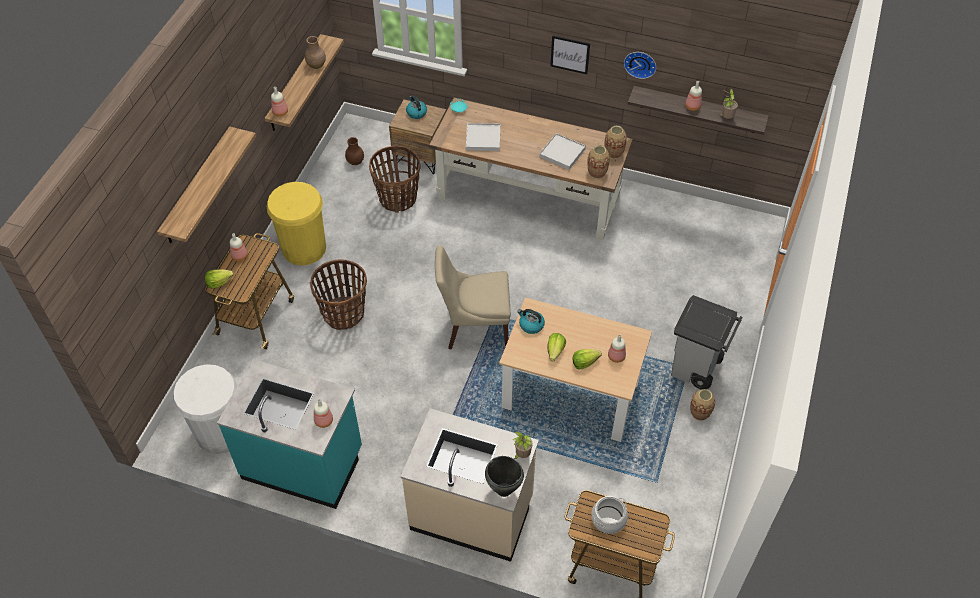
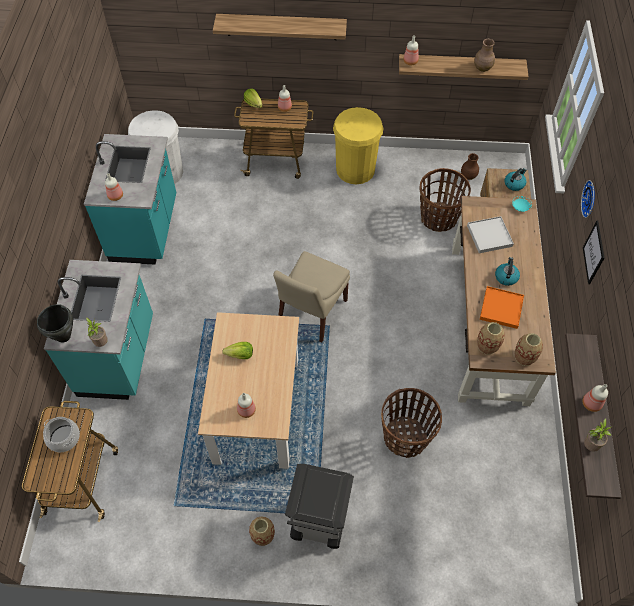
camera: 75 degrees right, 5 degrees up
basket [309,260,367,330] -> basket moved to [381,388,442,458]
beige counter [401,408,539,562] -> turquoise counter [44,260,153,400]
beige chair [435,246,511,349] -> beige chair turned 135 degrees counterclockwise [273,251,350,342]
kettle [517,309,545,334] -> kettle moved to [495,257,520,286]
white tray [539,133,586,170] -> orange tray [480,286,524,329]
lettuce [573,349,602,369] -> none
wall clock [624,52,656,79] -> wall clock moved to [581,180,595,218]

